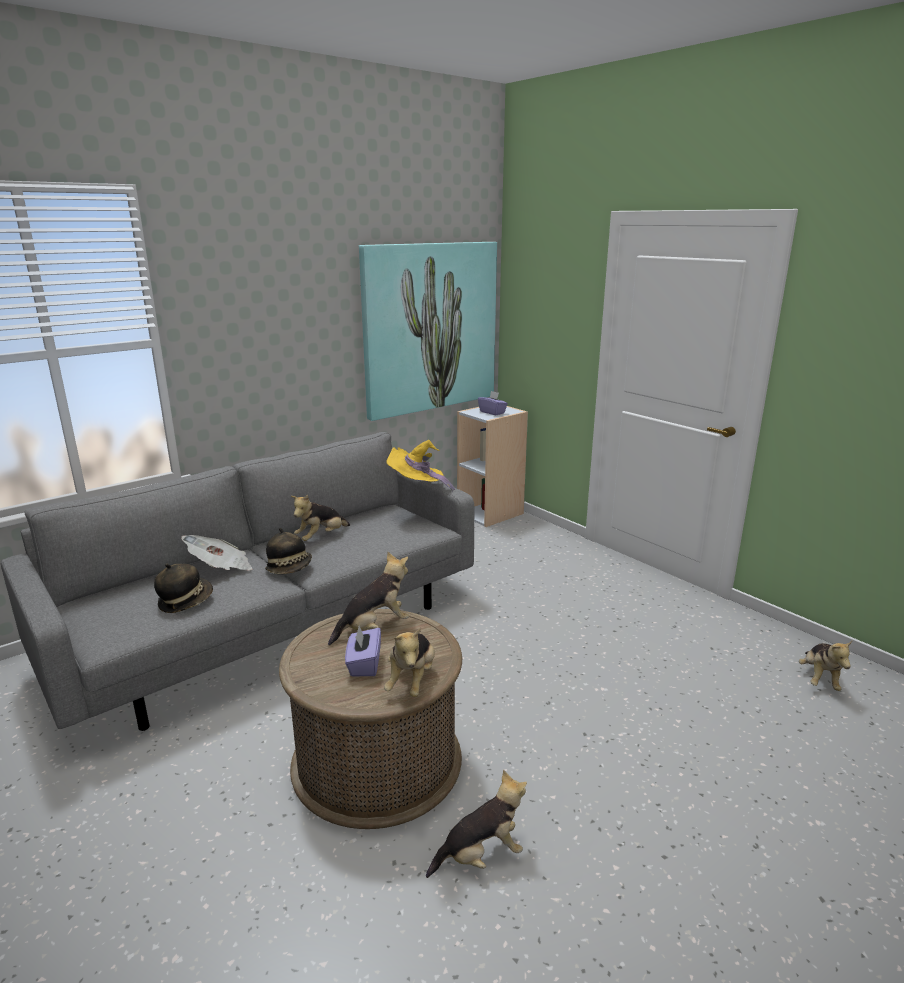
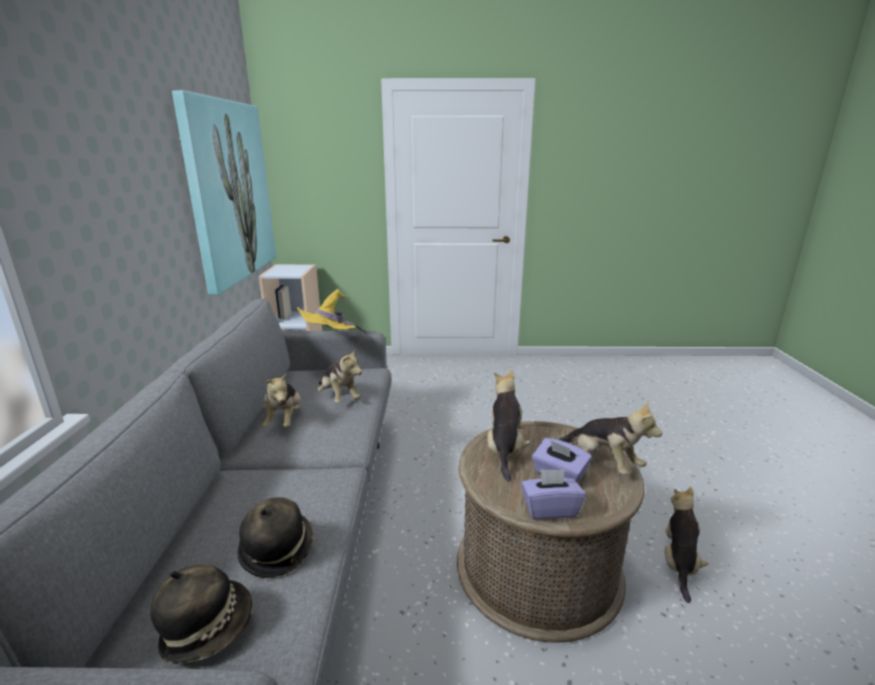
camera: 50 degrees left, 0 degrees up
newspaper [181,535,253,570] -> none
hat [265,528,312,574] -> hat moved to [150,565,252,664]
purple tissue box [478,391,508,415] -> purple tissue box moved to [521,469,586,519]
plush toy [799,641,852,691] -> plush toy moved to [318,349,362,403]

